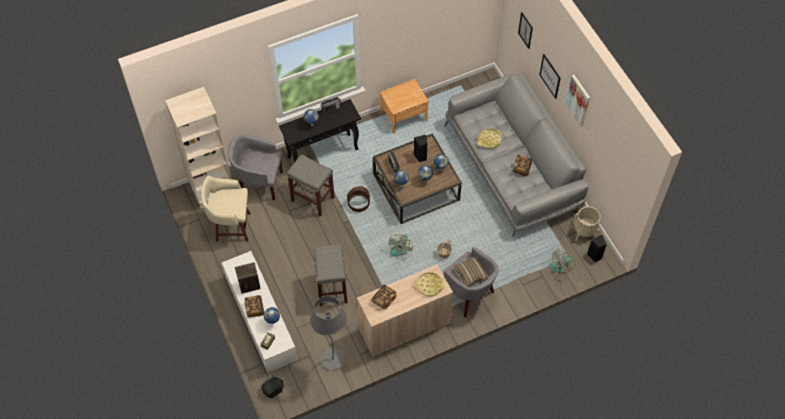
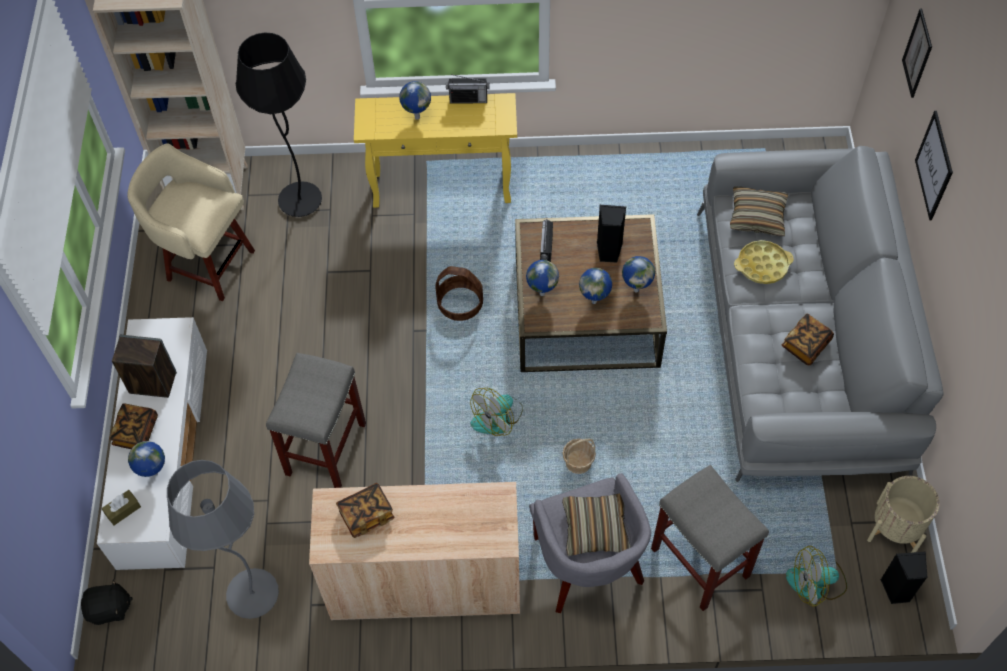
camera: 25 degrees right, 0 degrees up
grey armchair [228,135,283,200] -> black floor lamp [236,32,322,217]
black console table [279,99,361,162] -> yellow console table [354,93,517,208]
grey stool [287,154,335,217] -> grey stool moved to [651,465,769,611]
brown nightstand [380,79,428,134] -> none
yellow tray [415,272,445,296] -> none
picture [565,75,590,127] -> none
none -> pillow [730,186,788,236]

